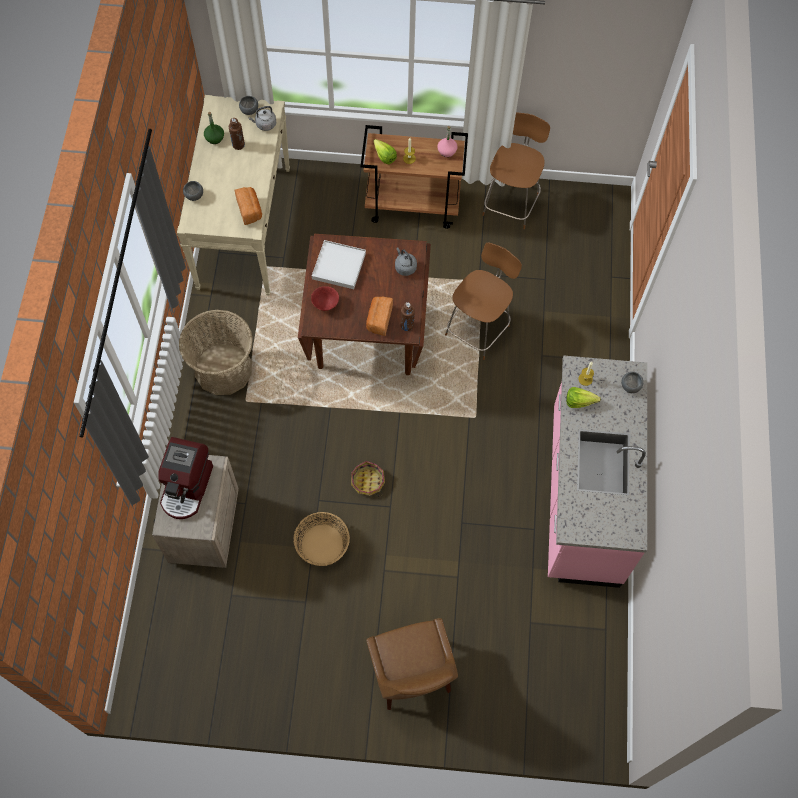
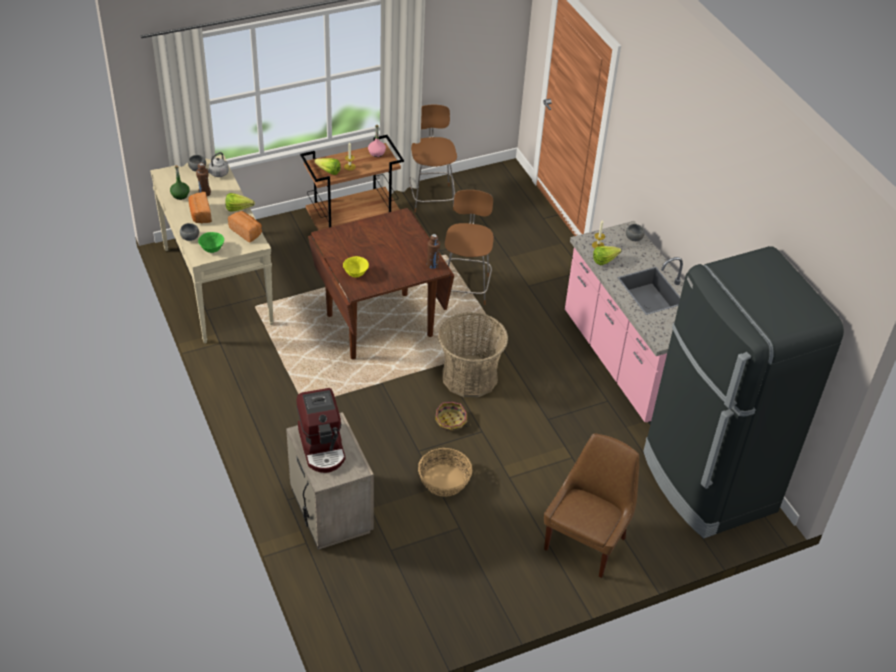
camera: 30 degrees left, 20 degrees down
basket [179,310,253,395] -> basket moved to [438,312,508,397]
red bowl [311,286,339,311] -> yellow bowl [343,256,369,277]
white tray [312,240,366,289] -> none
bread [366,297,393,336] -> bread moved to [188,192,212,223]
brown chair [366,618,458,710] -> brown chair turned 105 degrees counterclockwise [544,433,639,578]
grey kettle [395,247,417,276] -> none
none -> green bowl [198,232,224,253]
none -> lettuce [225,193,255,212]
none -> black fridge [643,246,844,538]

